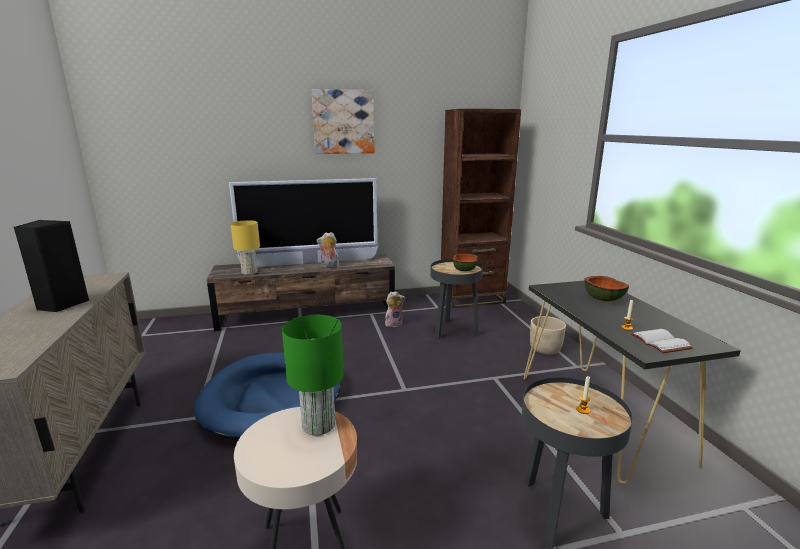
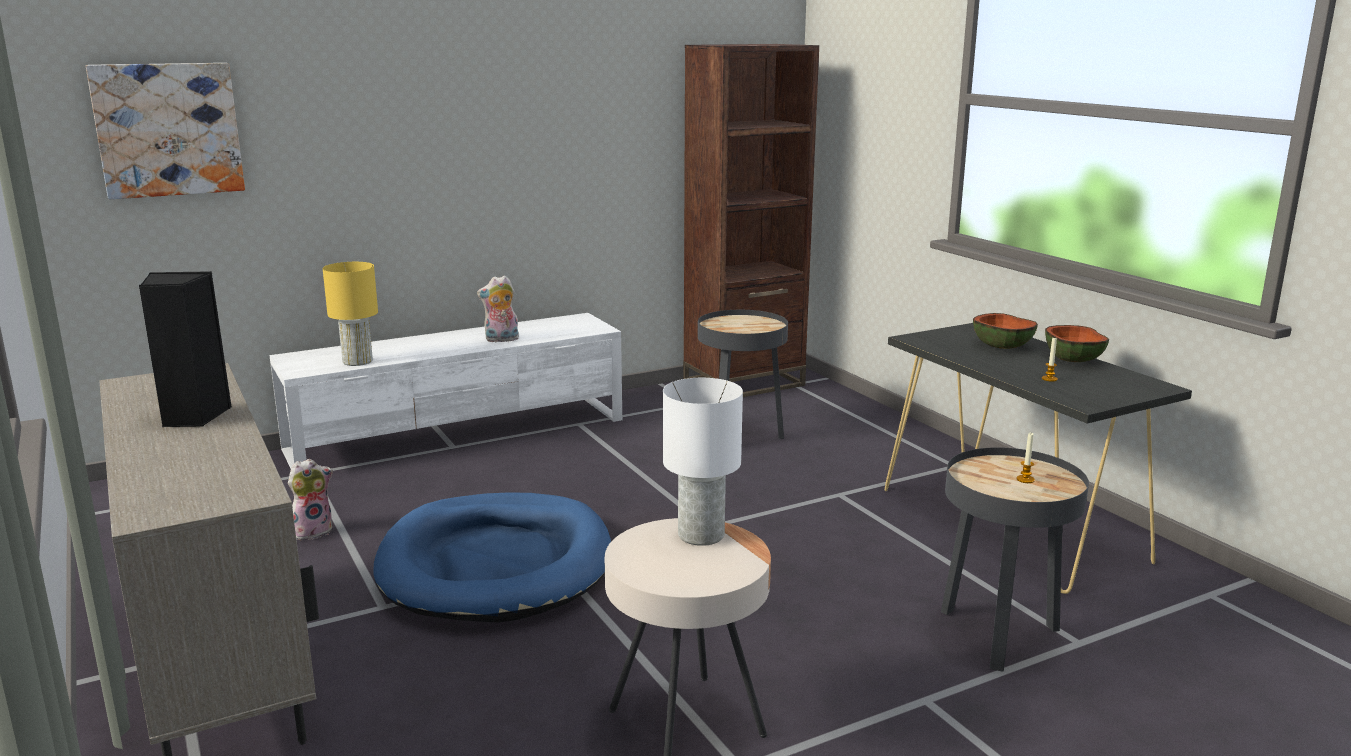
camera: 15 degrees left, 0 degrees up
brown tv stand [207,254,395,331] -> white tv stand [269,313,622,469]
television [229,178,377,267] -> none
green table lamp [282,315,344,436] -> white table lamp [663,378,743,546]
picture [312,89,375,154] -> picture moved to [86,63,245,200]
plush toy [385,291,405,327] -> plush toy moved to [288,459,333,540]
bowl [453,254,478,271] -> bowl moved to [1045,325,1109,362]
beige planter [530,316,566,354] -> none
white book [631,329,693,353] -> none

